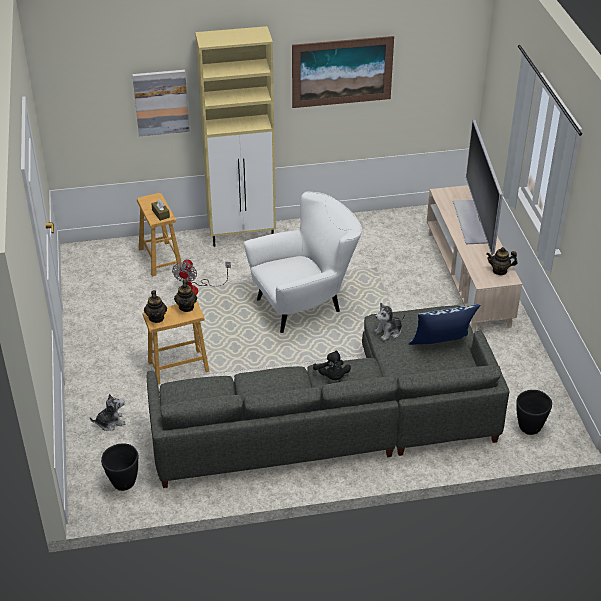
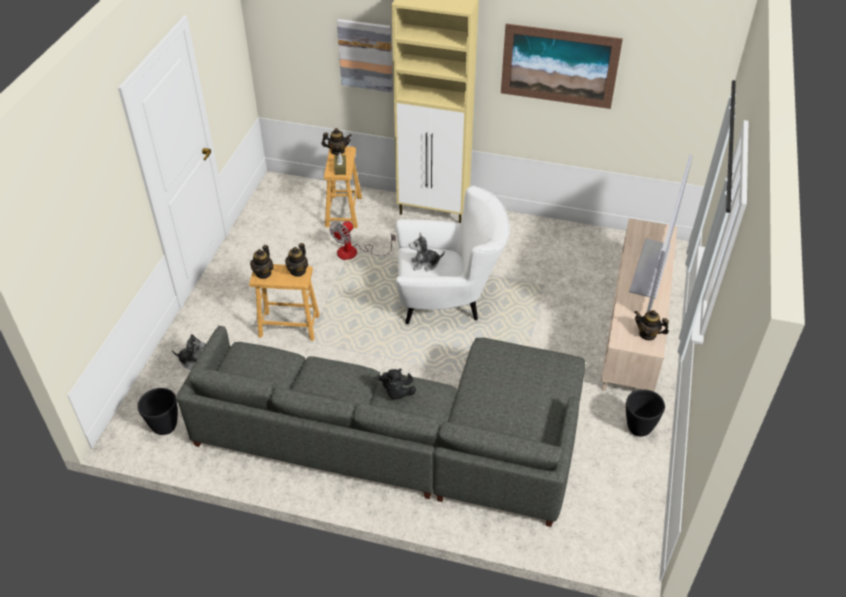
camera: 25 degrees right, 5 degrees up
plush toy [374,303,405,341] -> plush toy moved to [409,233,445,272]
pillow [409,304,480,345] -> none
black planter [516,390,552,435] -> black planter moved to [626,389,665,437]
none -> teapot [322,128,352,155]

